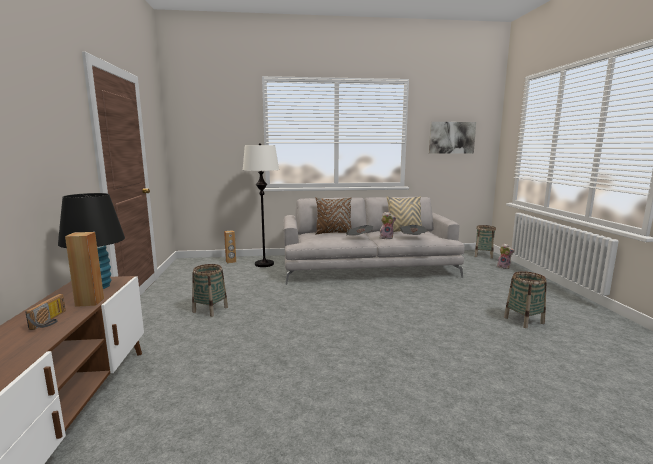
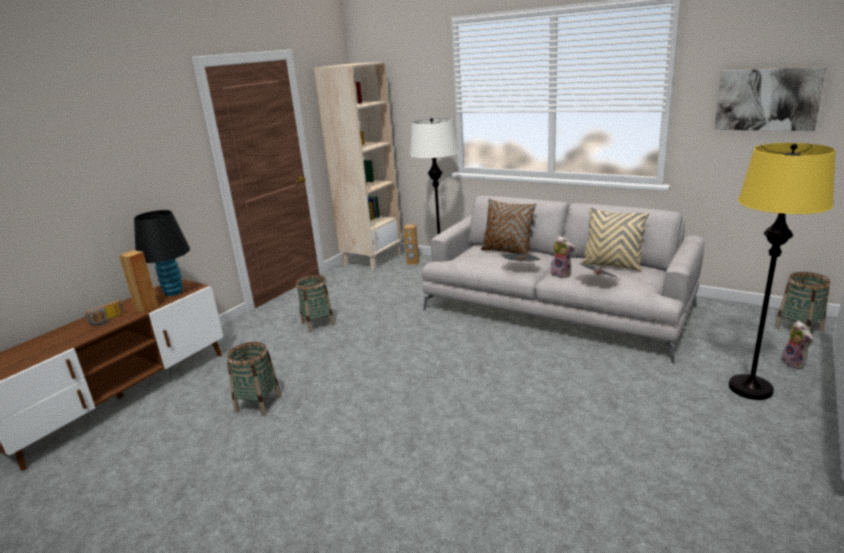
camera: 40 degrees right, 10 degrees up
basket [504,271,547,328] -> basket moved to [227,342,282,416]
none -> beige bookcase [314,62,402,271]
none -> yellow floor lamp [729,143,836,400]

